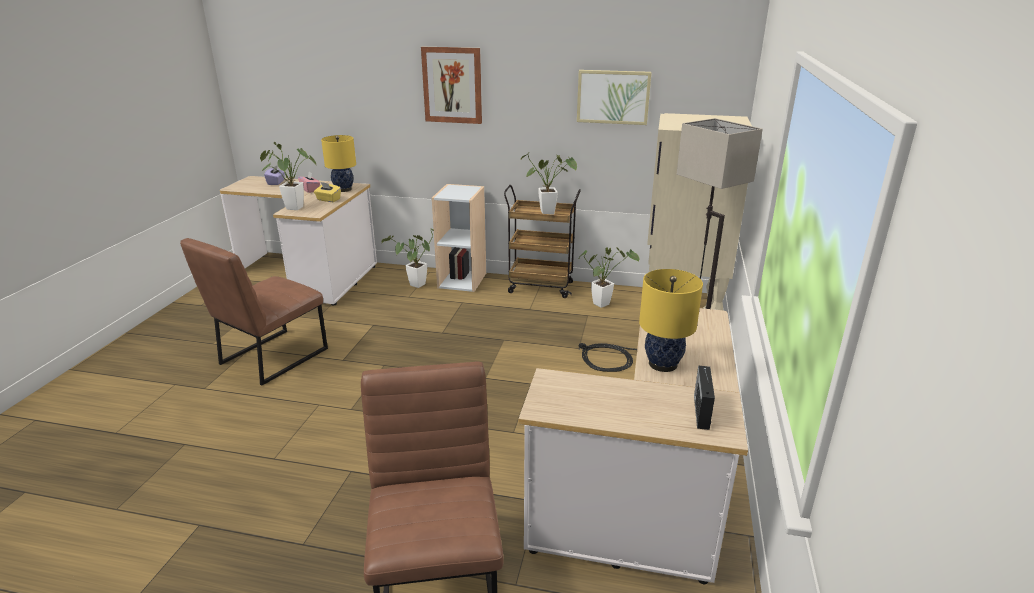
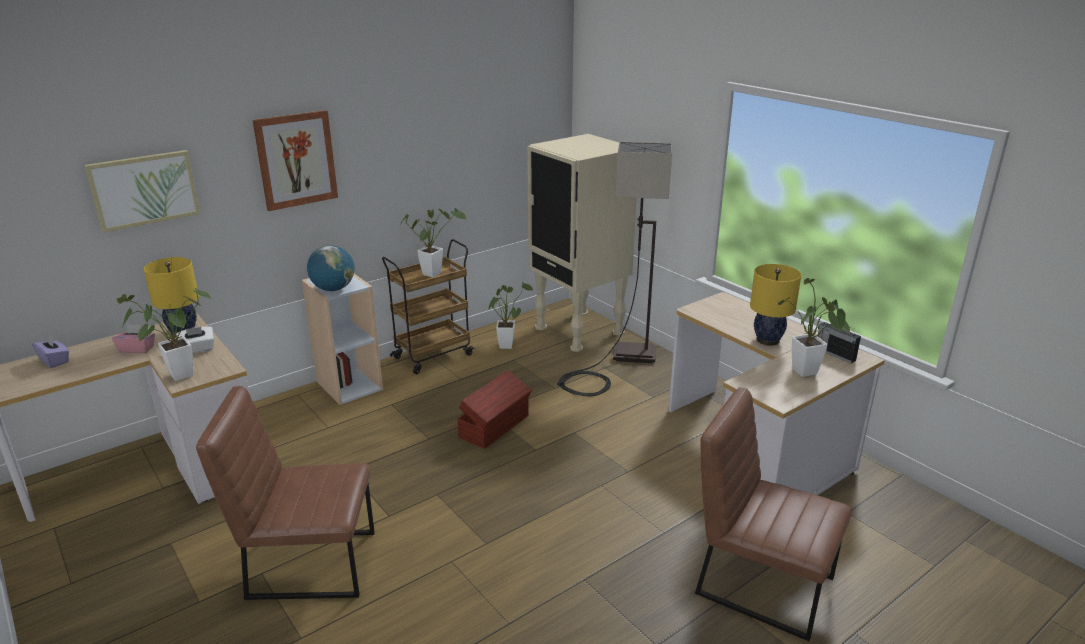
camera: 50 degrees left, 0 degrees up
brown chair [180,238,328,385] -> brown chair turned 105 degrees clockwise [196,386,375,600]
yellow tissue box [314,182,341,202] -> white tissue box [176,326,214,354]
potted plant [381,227,434,288] -> potted plant moved to [778,278,850,377]
picture [577,70,652,125] -> picture moved to [84,150,200,232]
none -> globe [307,245,355,291]
none -> brown storage box [457,370,532,449]

